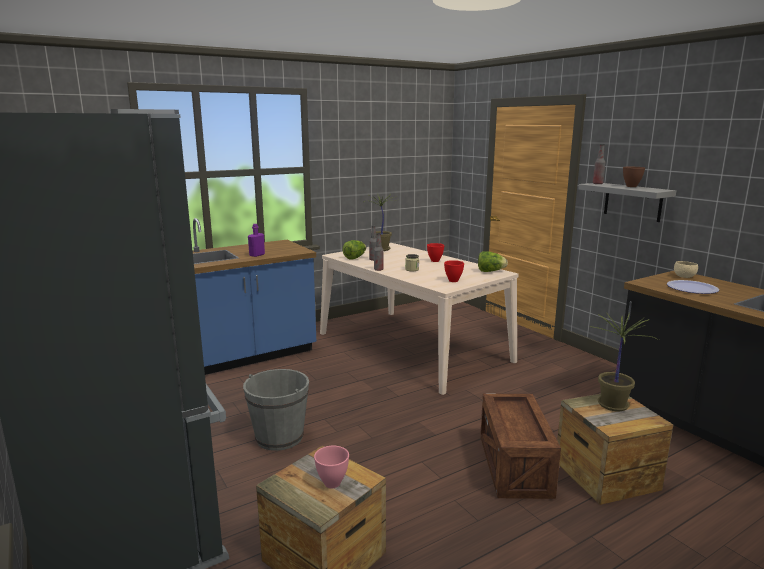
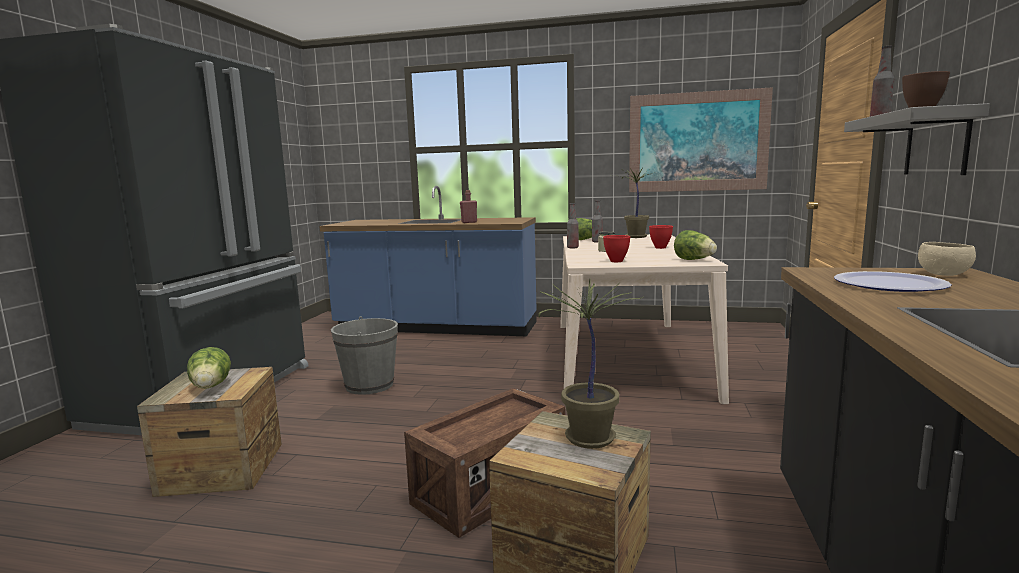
camera: 45 degrees right, 5 degrees down
purple bottle [248,224,265,257] -> red bottle [460,190,477,223]
pink bowl [314,446,349,488] -> lettuce [187,347,231,389]
none -> picture [629,87,773,192]

